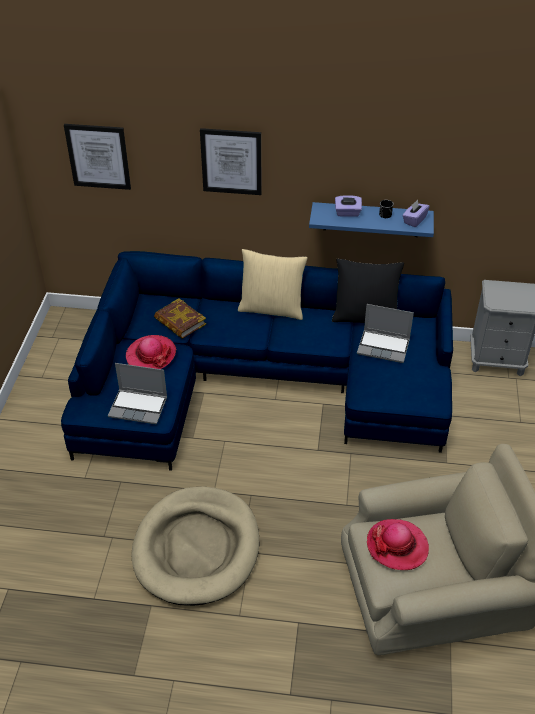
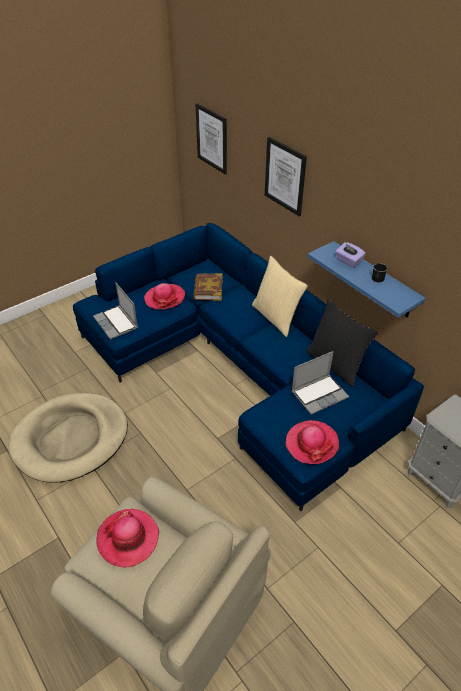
camera: 45 degrees right, 0 degrees up
laptop [357,304,414,363] -> laptop turned 90 degrees counterclockwise [292,351,349,415]
purple tissue box [403,200,430,227] -> none
none -> hat [285,420,339,464]

